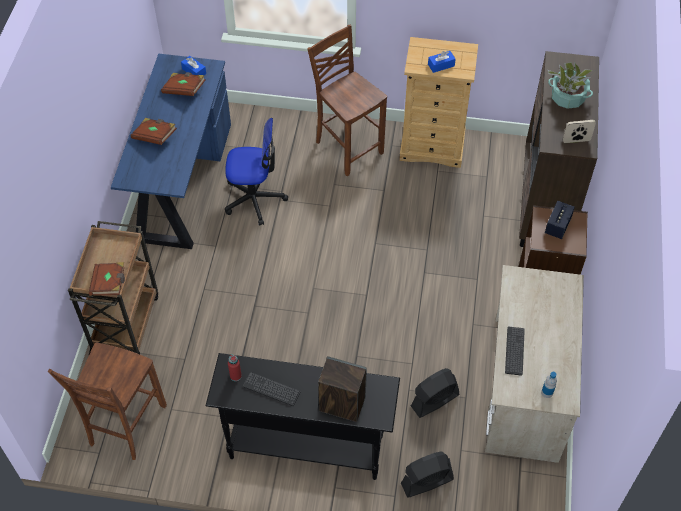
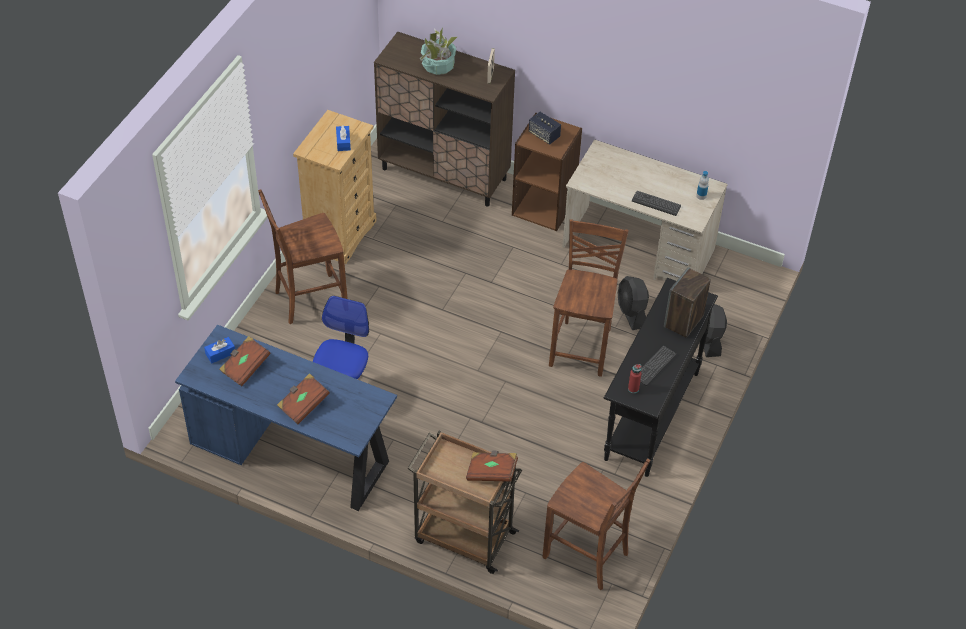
camera: 75 degrees left, 5 degrees down
none -> brown chair [549,219,629,377]

